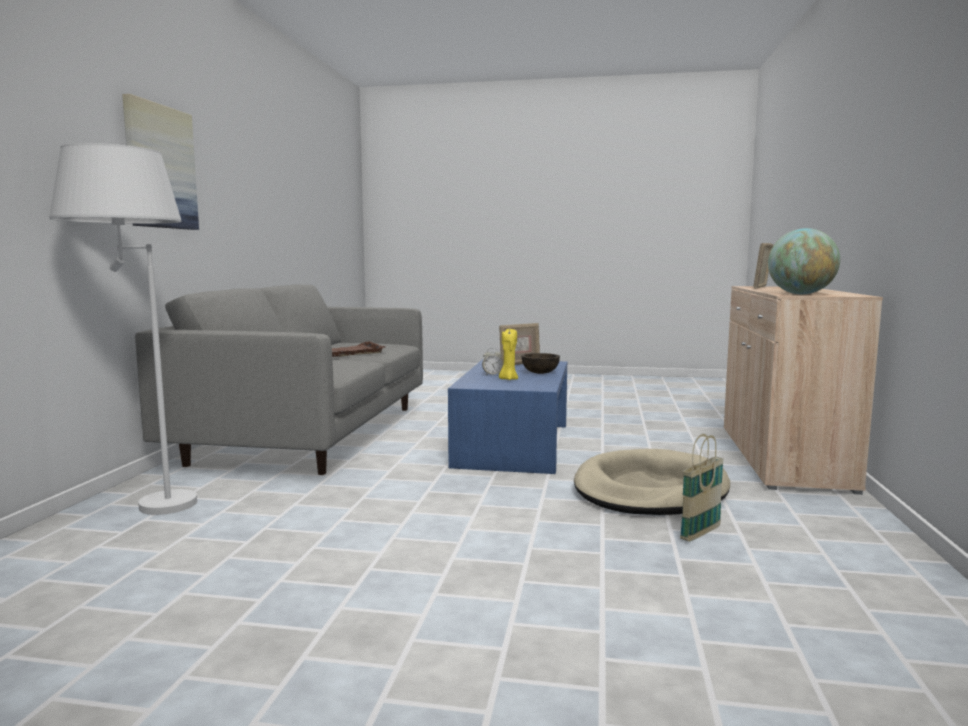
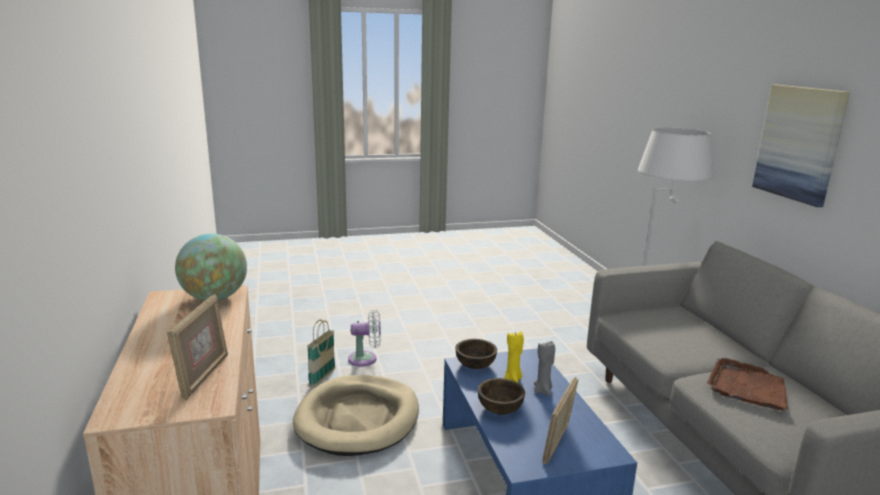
camera: 155 degrees right, 10 degrees up
alarm clock [482,348,503,375] -> grey candle [534,341,555,396]
none -> white fan [348,309,381,366]
none -> brown bowl [455,339,497,369]

